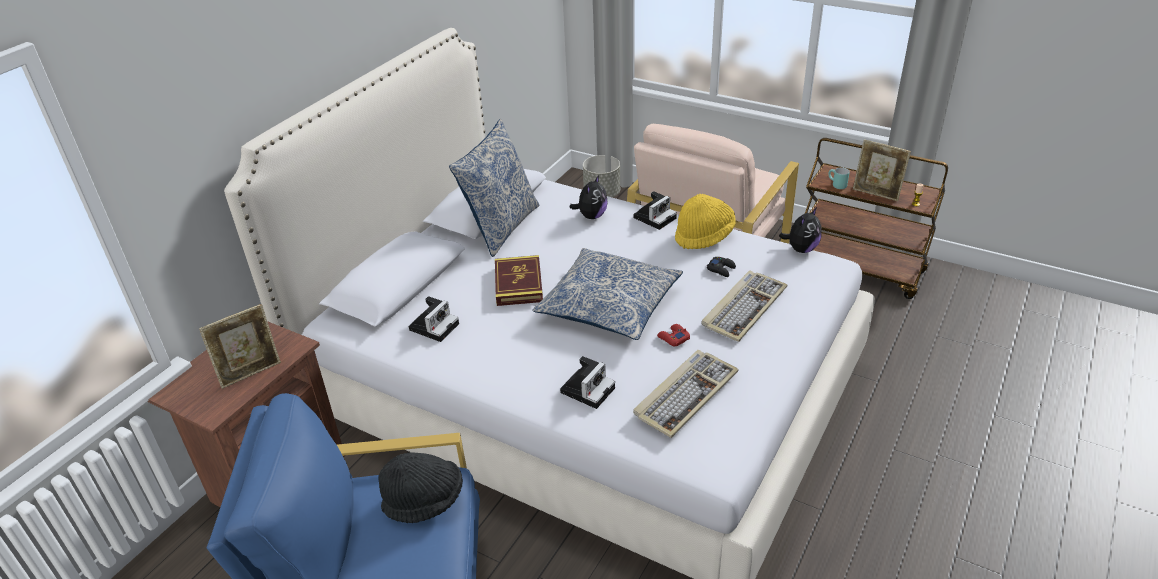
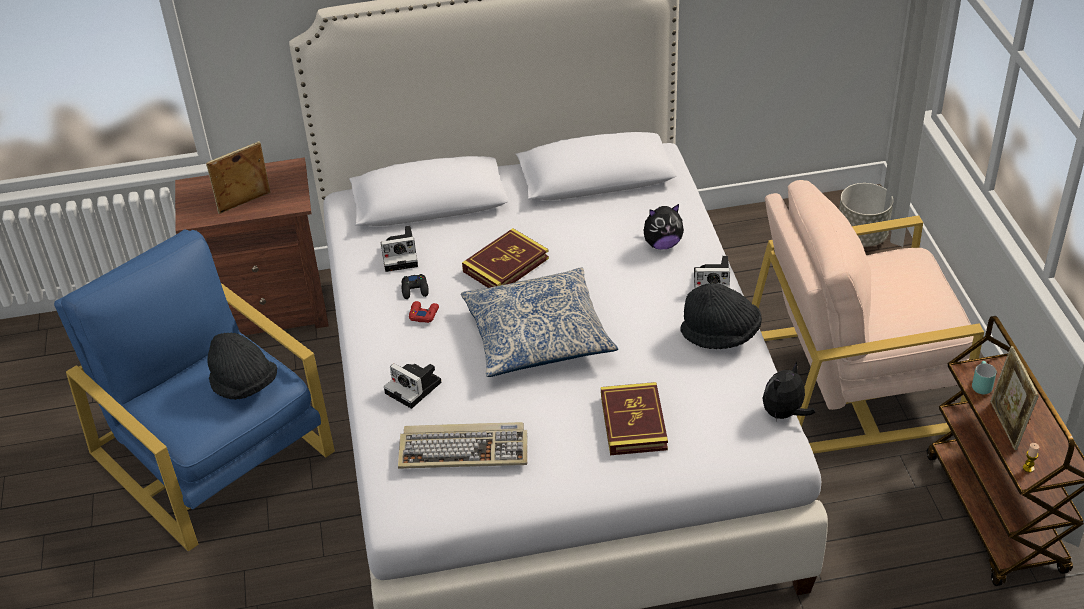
camera: 50 degrees right, 5 degrees up
picture frame [199,304,281,389] -> picture frame turned 135 degrees clockwise [206,141,270,214]
pillow [449,119,539,257] -> none
camera [560,356,615,409] -> camera turned 45 degrees clockwise [384,363,441,409]
red game controller [657,324,690,346] -> red game controller moved to [409,301,439,323]
yellow hat [675,194,736,249] -> black hat [680,283,762,349]
keyboard [701,271,787,342] -> book [601,382,668,455]
black game controller [707,257,736,277] -> black game controller moved to [402,274,429,299]
plush toy [779,207,822,253] -> plush toy turned 135 degrees clockwise [763,361,815,421]

